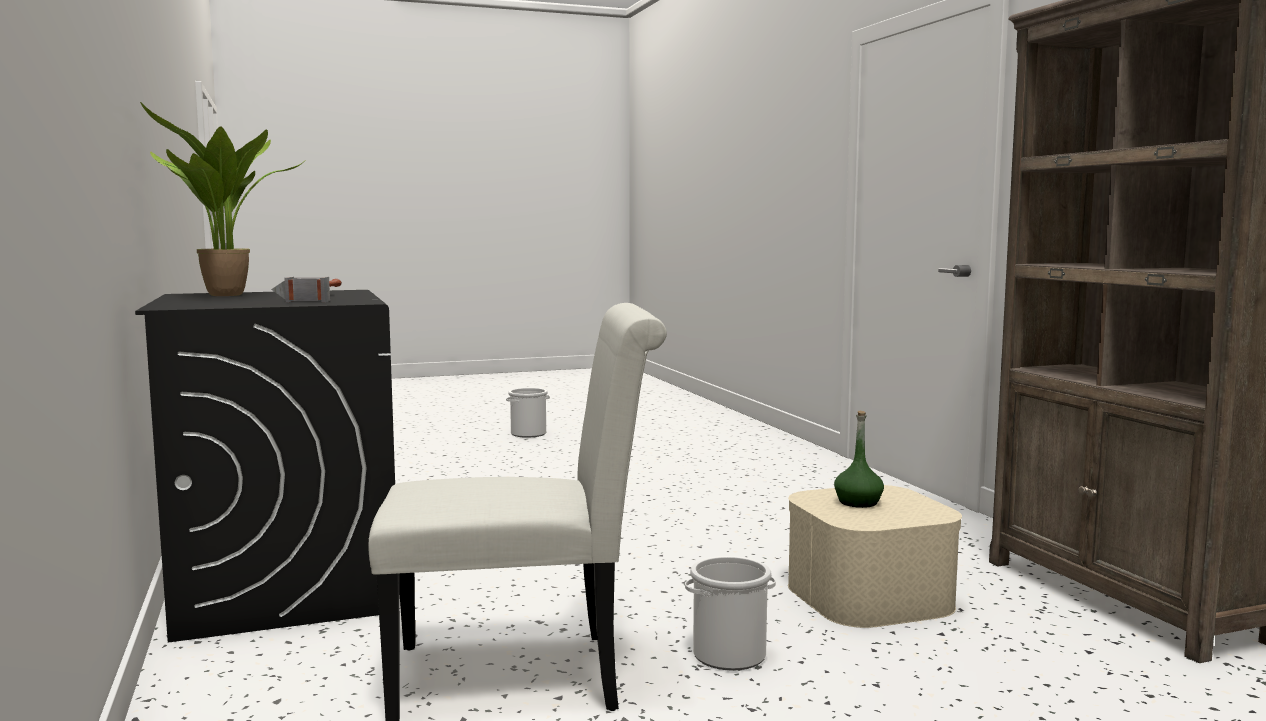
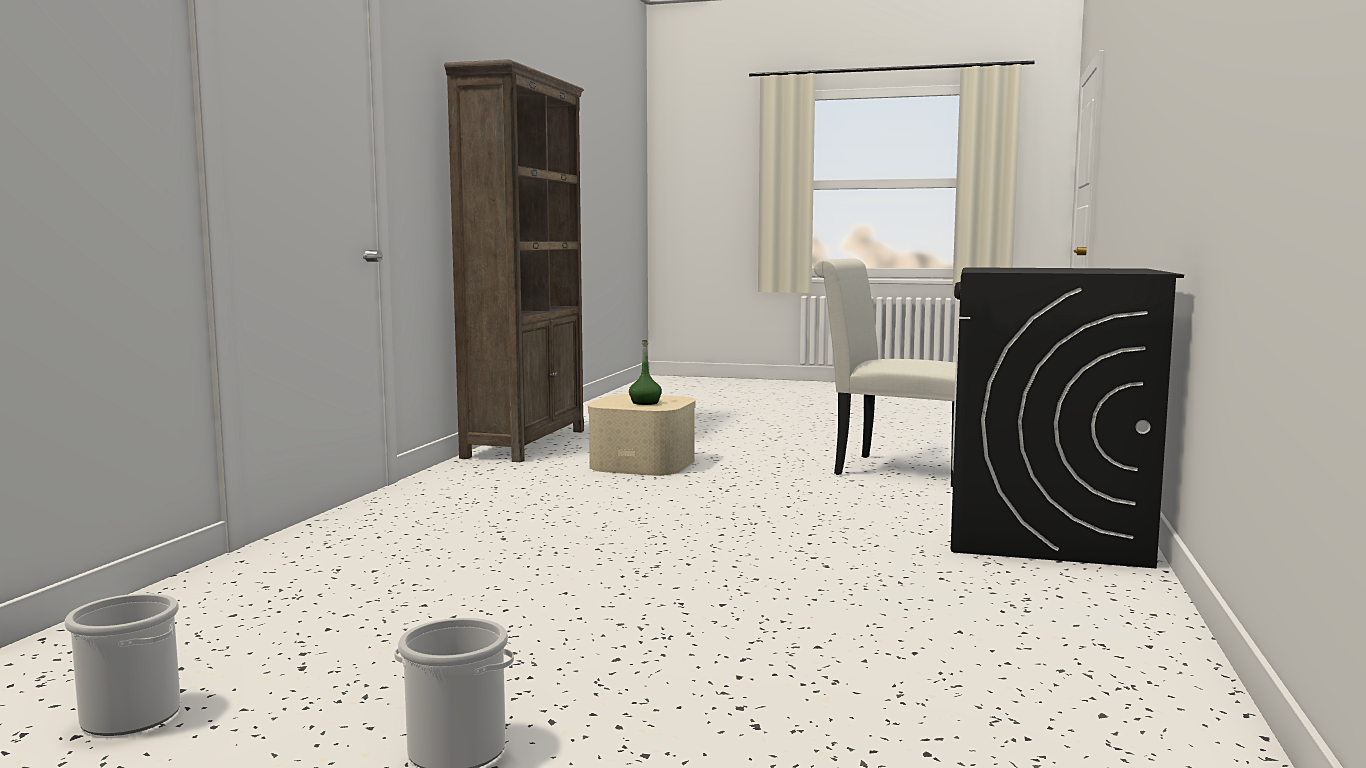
camera: 145 degrees left, 0 degrees up
potted plant [140,102,303,296] -> none
hammer [271,277,342,302] -> none
bucket [685,556,776,671] -> bucket moved to [64,593,181,736]

